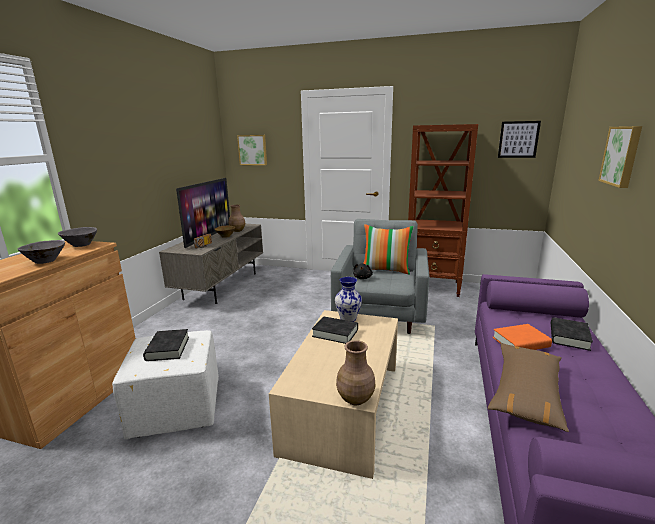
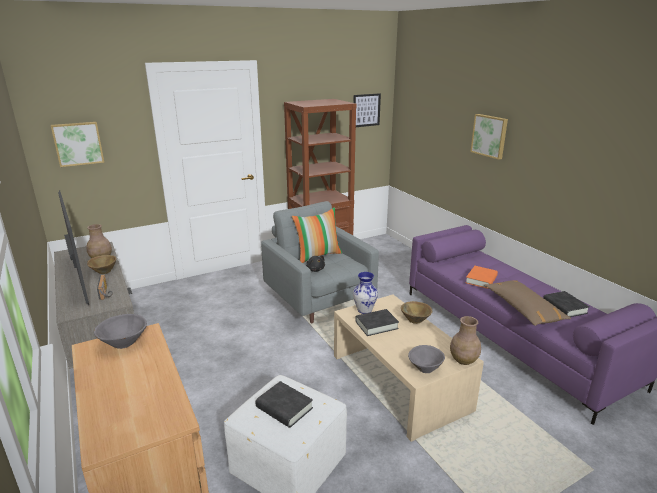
camera: 45 degrees left, 5 degrees up
grey bowl [17,240,65,264] -> grey bowl moved to [408,345,445,373]
black book [551,318,593,351] -> black book moved to [543,291,589,317]
none -> brown bowl [401,301,432,324]

